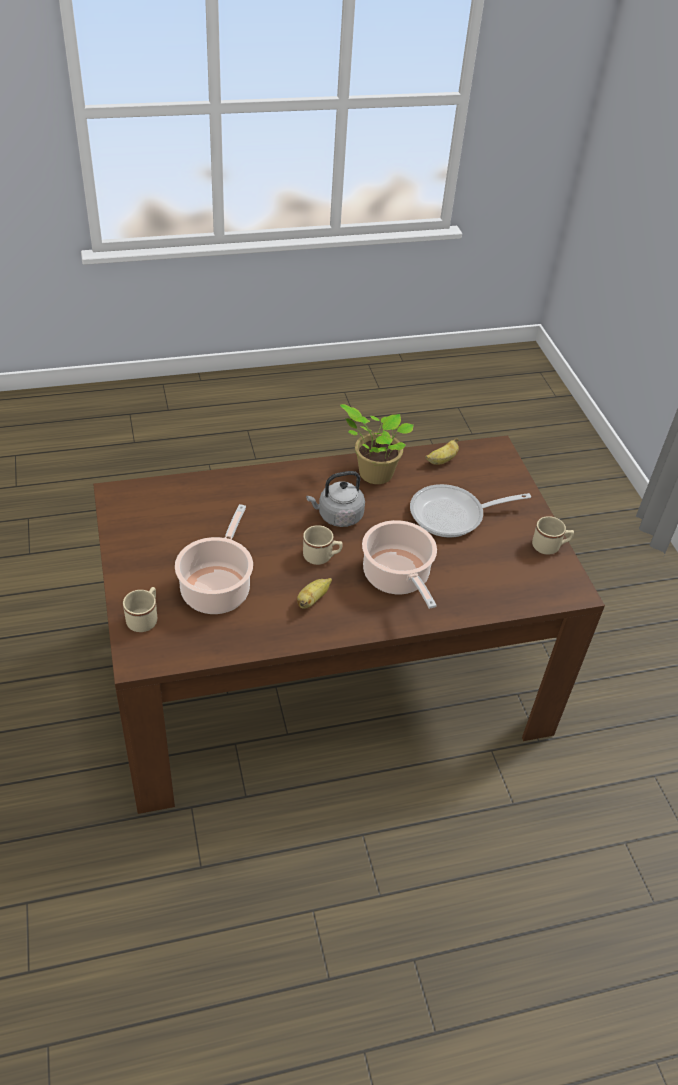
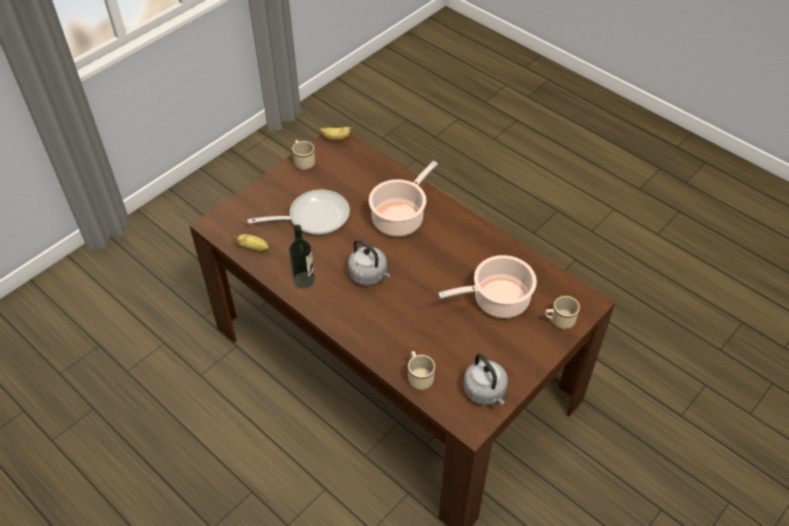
camera: 120 degrees left, 5 degrees up
banana [297,578,332,609] -> banana moved to [320,127,354,141]
beige mug [303,525,342,565] -> beige mug moved to [408,351,435,390]
potted plant [340,404,414,484] -> bottle [289,225,315,288]
frying pan [410,484,531,538] -> frying pan turned 60 degrees counterclockwise [248,190,350,235]
none -> grey kettle [463,353,508,405]

